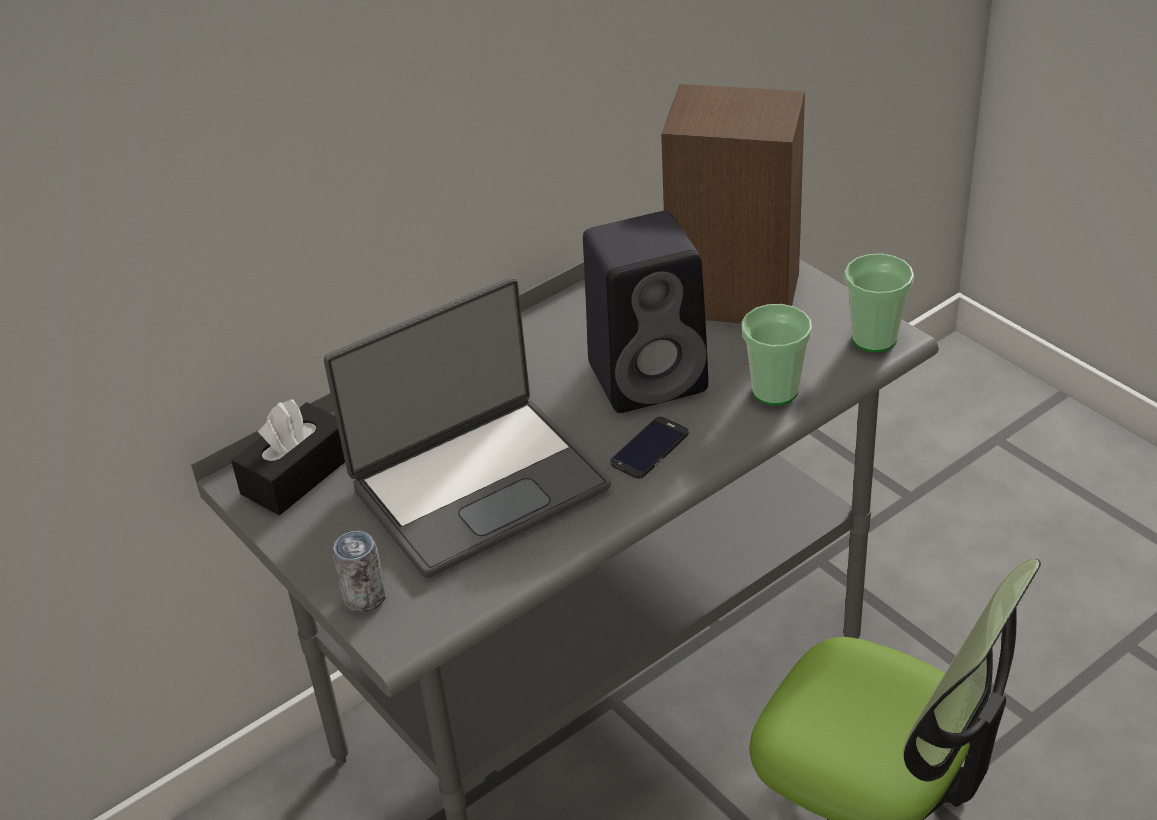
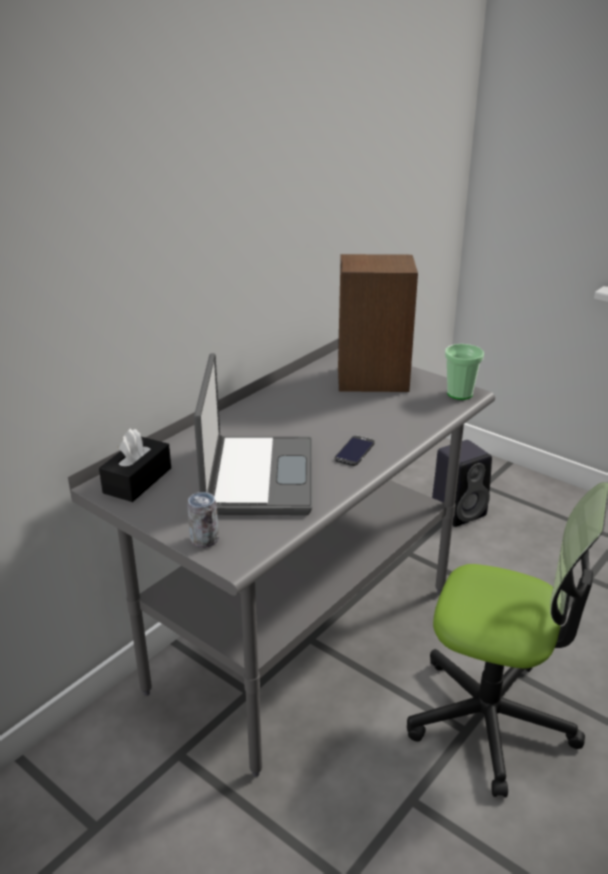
camera: 15 degrees left, 10 degrees down
laptop [324,277,611,578] -> laptop turned 45 degrees counterclockwise [194,353,312,515]
black speaker [583,211,708,413] -> black speaker moved to [432,440,492,527]
cup [742,304,812,405] -> none

